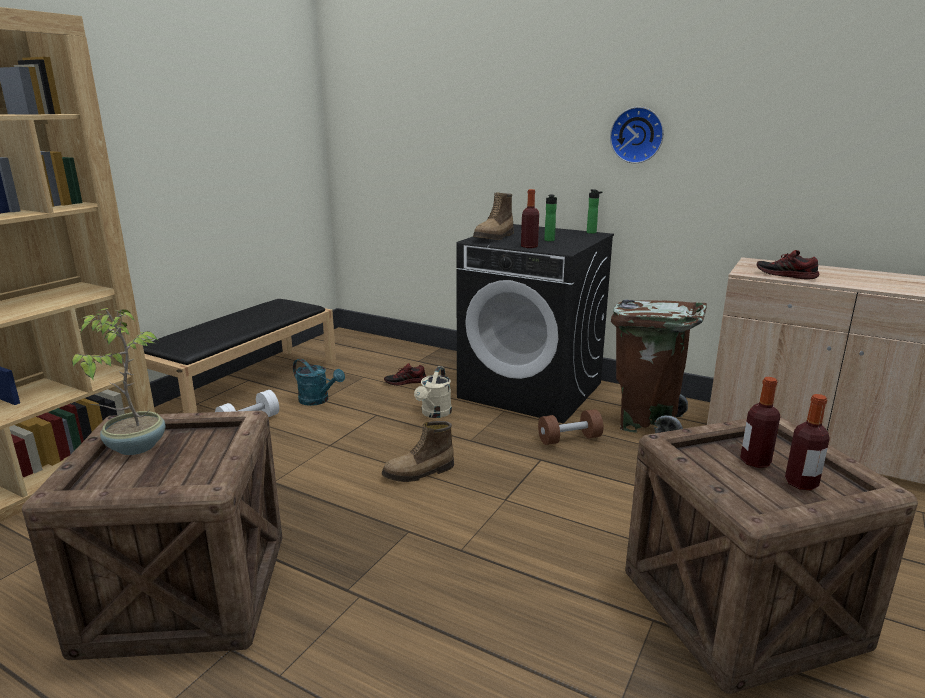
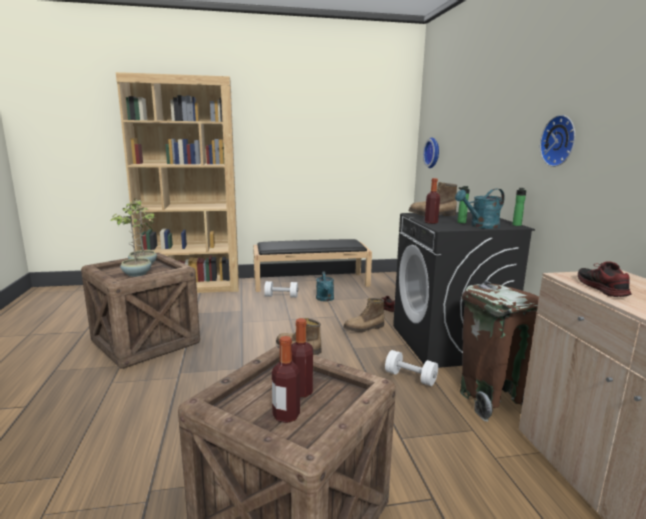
camera: 50 degrees right, 5 degrees down
beige watering can [414,366,452,418] -> boot [343,298,384,332]
brown dumbbell [538,409,603,445] -> white dumbbell [385,350,438,386]
none -> potted plant [110,203,155,277]
none -> wall clock [423,137,439,168]
none -> turquoise watering can [455,188,505,229]

